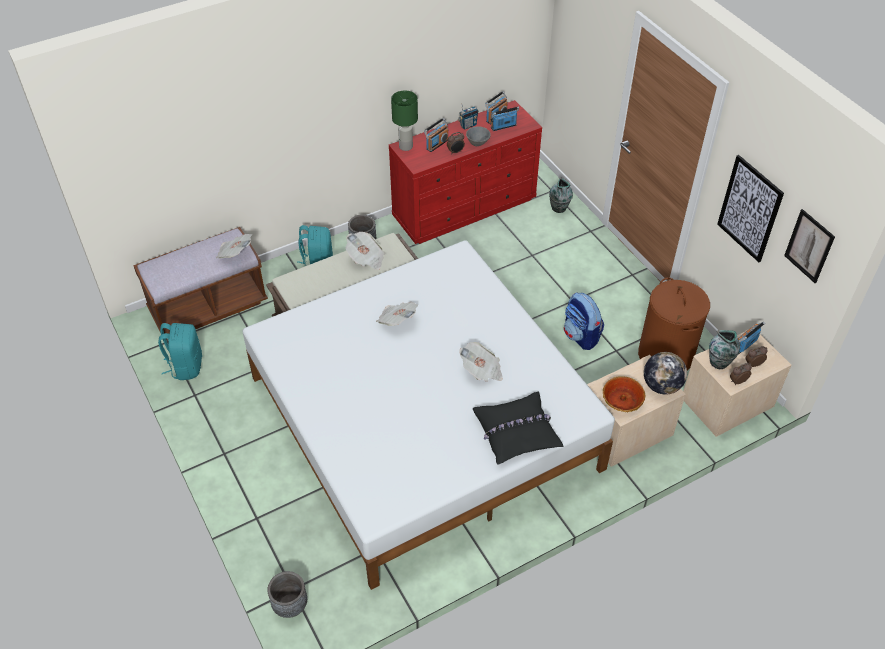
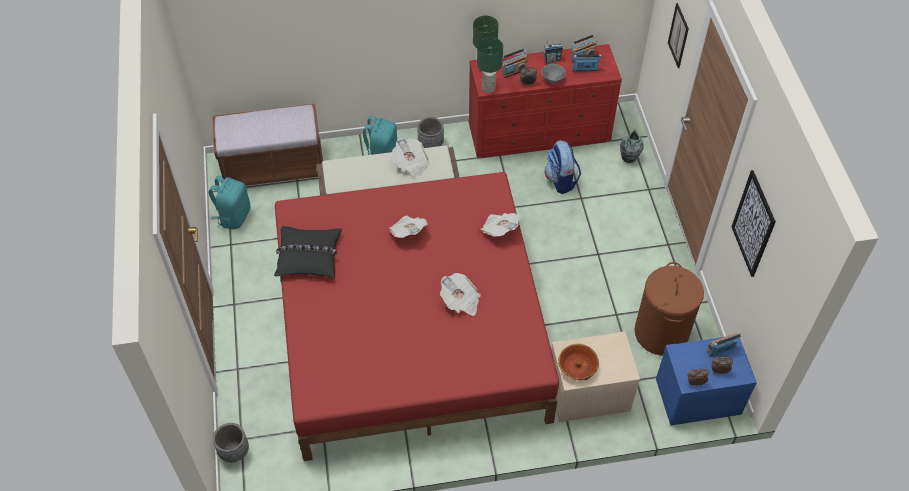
camera: 20 degrees right, 5 degrees up
newspaper [216,234,252,259] -> newspaper moved to [481,213,521,237]
white bed [242,240,615,590] -> red bed [275,172,559,461]
black pillow [473,391,564,465] -> black pillow moved to [274,226,342,278]
backpack [564,292,604,350] -> backpack moved to [545,140,581,194]
globe [644,352,687,395] -> none
beige nightstand [683,329,791,437] -> blue nightstand [656,337,757,425]
vase [709,330,740,369] -> none
picture [784,209,835,283] -> picture moved to [668,3,689,68]
none -> green table lamp [477,37,503,93]

